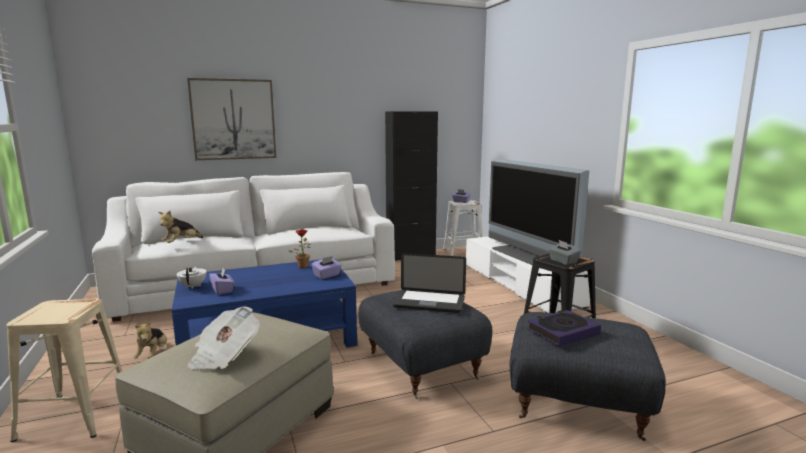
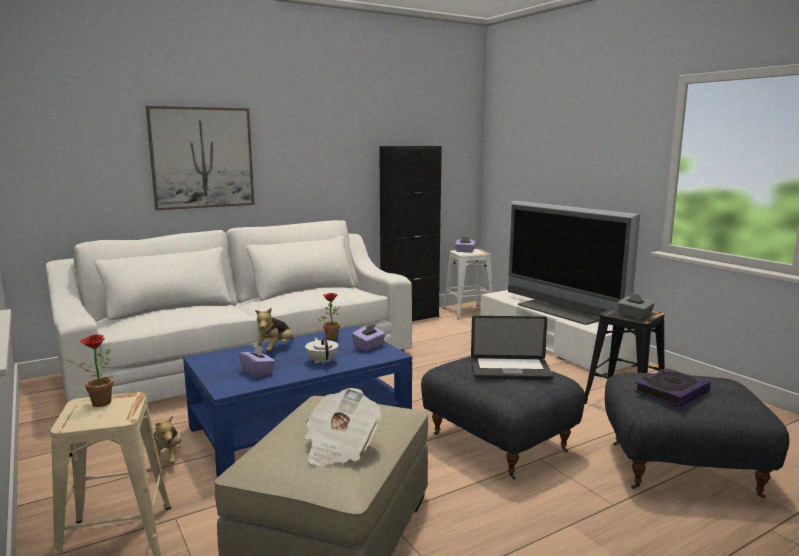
camera: 10 degrees left, 0 degrees up
plush toy [158,211,203,243] -> plush toy moved to [253,308,293,352]
white teapot [176,266,207,289] -> white teapot moved to [305,338,338,365]
none -> potted plant [66,334,113,407]

